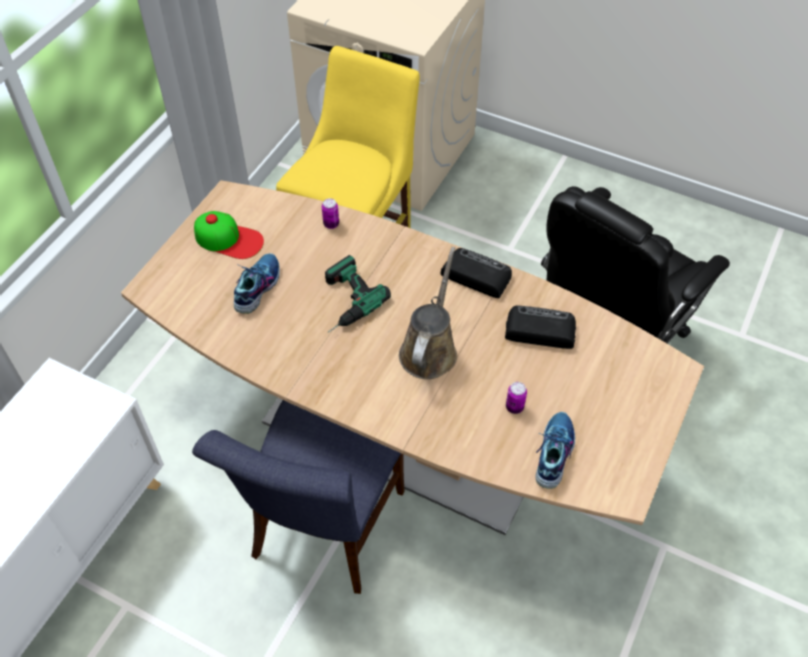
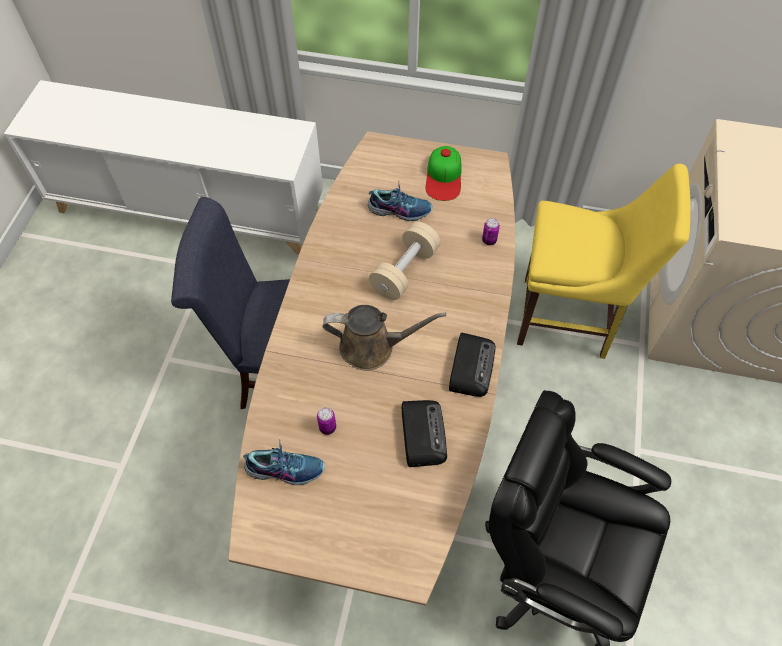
camera: 75 degrees right, 5 degrees up
power drill [325,255,391,333] -> beige dumbbell [369,222,441,300]

